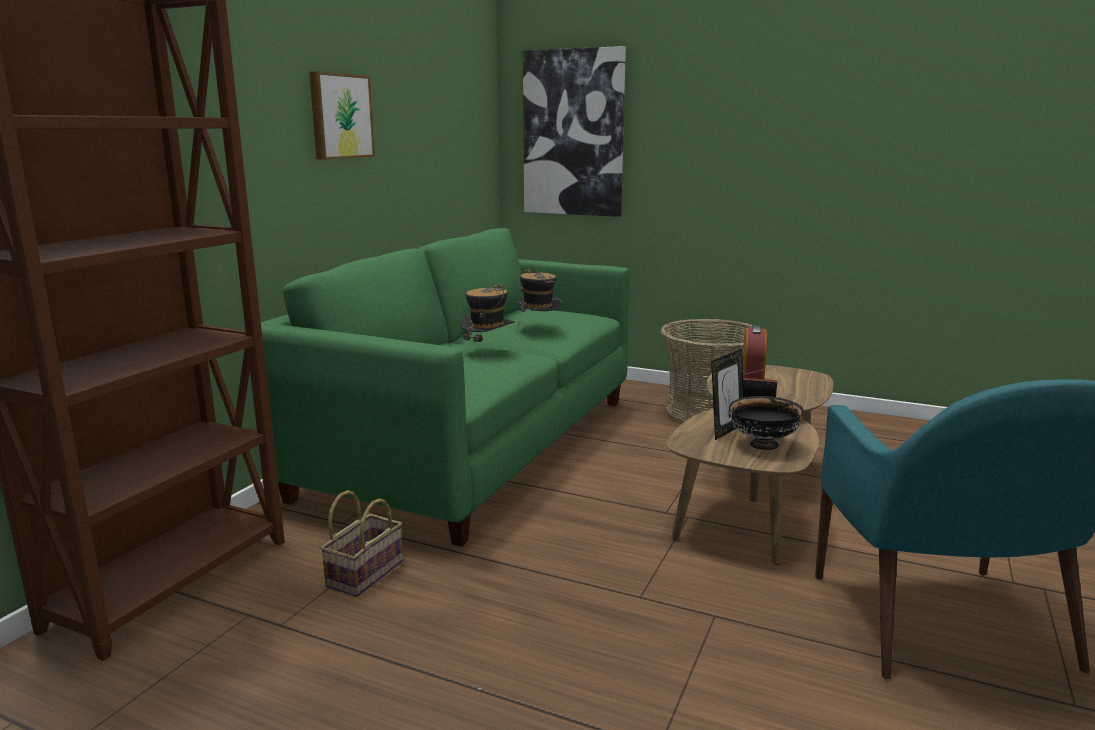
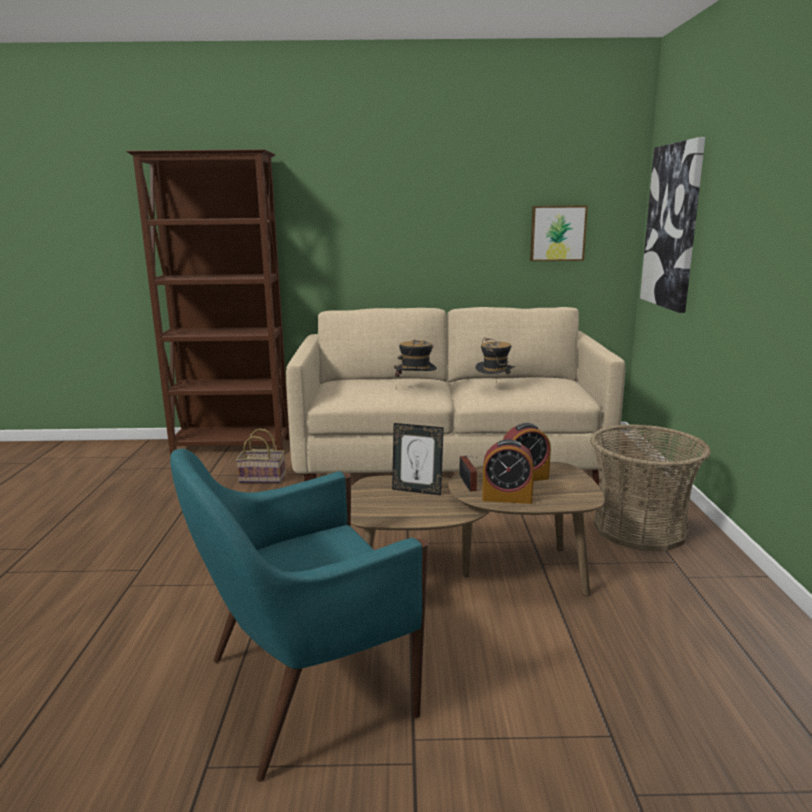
camera: 65 degrees right, 0 degrees up
green sofa [250,228,629,547] -> beige sofa [286,307,625,486]
picture [309,71,375,160] -> picture moved to [530,205,588,261]
black bowl [729,396,804,450] -> none
none -> alarm clock [482,439,534,504]

